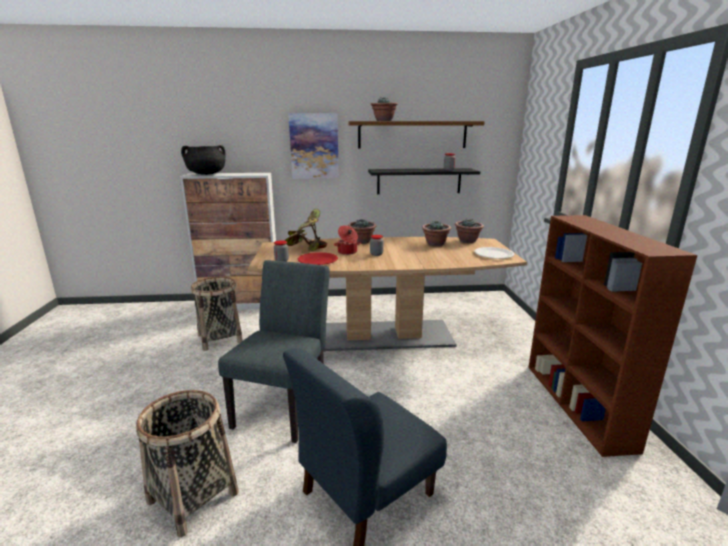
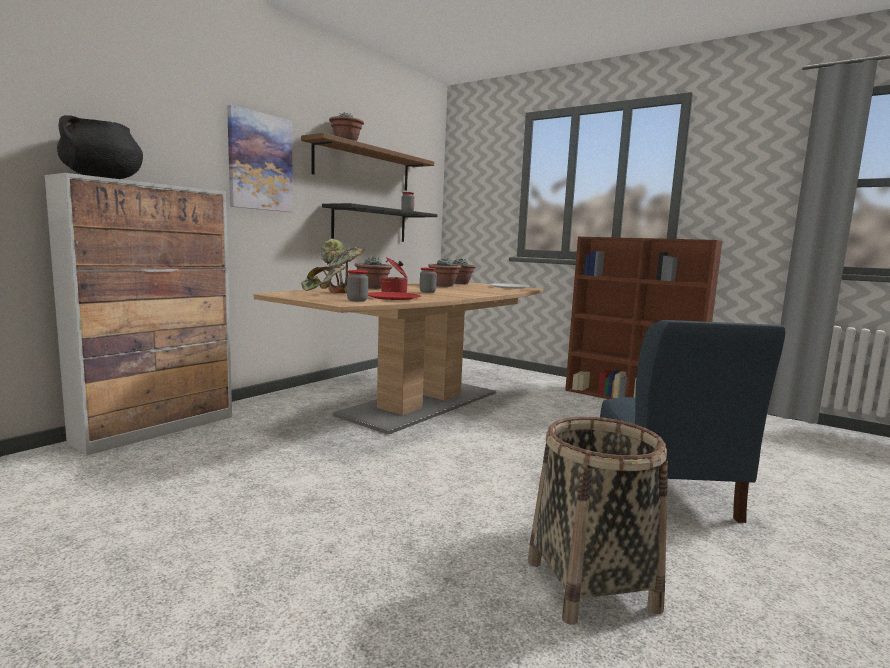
camera: 50 degrees left, 10 degrees down
basket [191,277,243,351] -> none
grey chair [218,260,330,443] -> none

